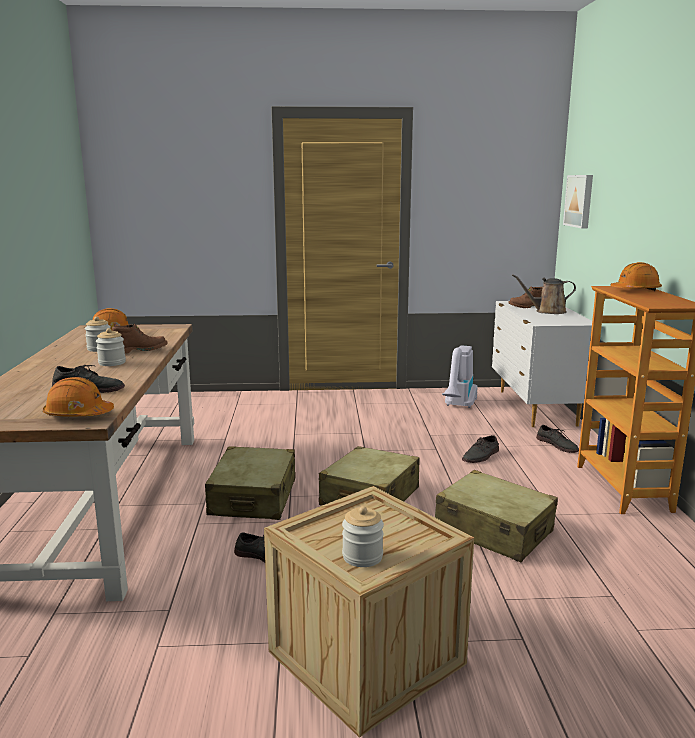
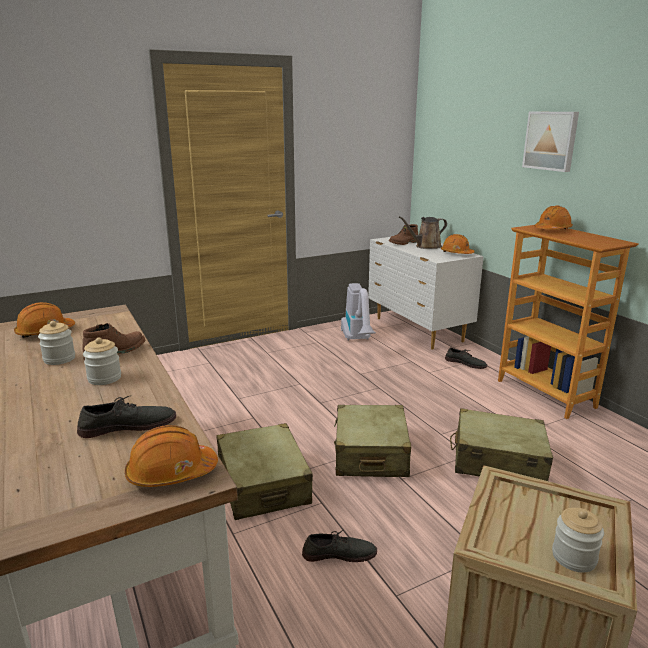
camera: 25 degrees left, 5 degrees up
grey shoe [462,435,499,463] -> none
picture [563,175,593,228] -> picture moved to [522,112,579,172]
none -> orange hard hat [441,234,474,254]

